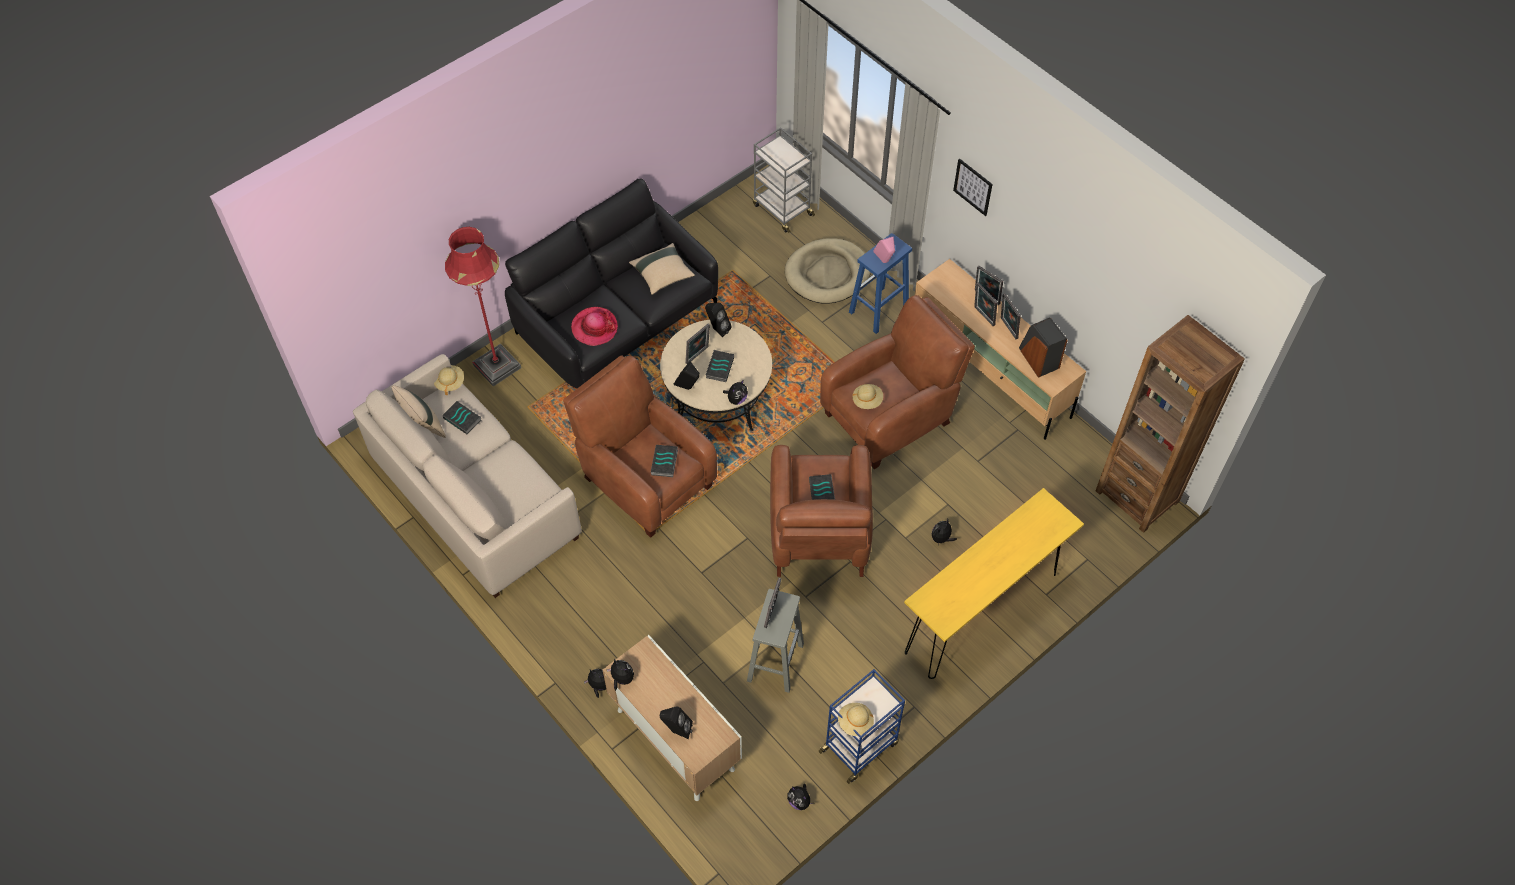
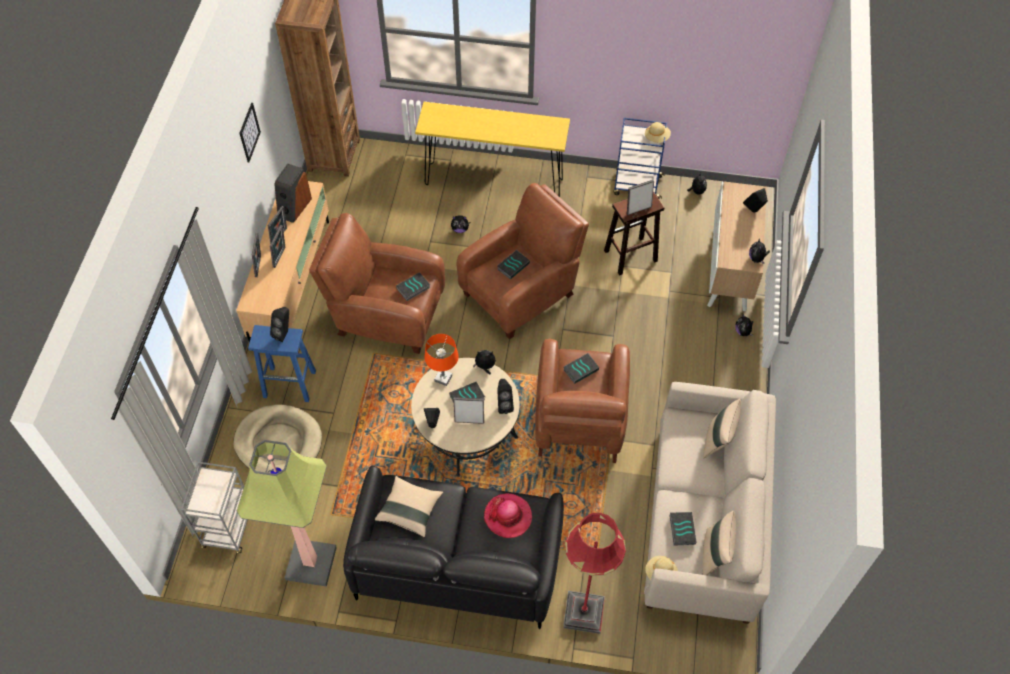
camera: 130 degrees left, 0 degrees up
grey stool [747,589,804,693] -> brown stool [604,191,664,276]
beige hat [852,384,883,409] -> book [396,272,430,301]
pink speaker [873,236,895,263] -> black speaker [270,307,289,342]
picture [953,158,993,216] -> picture moved to [239,103,261,162]
none -> floor lamp [237,440,337,587]
none -> orange table lamp [425,334,459,386]
none -> beige pillow [703,399,741,459]

